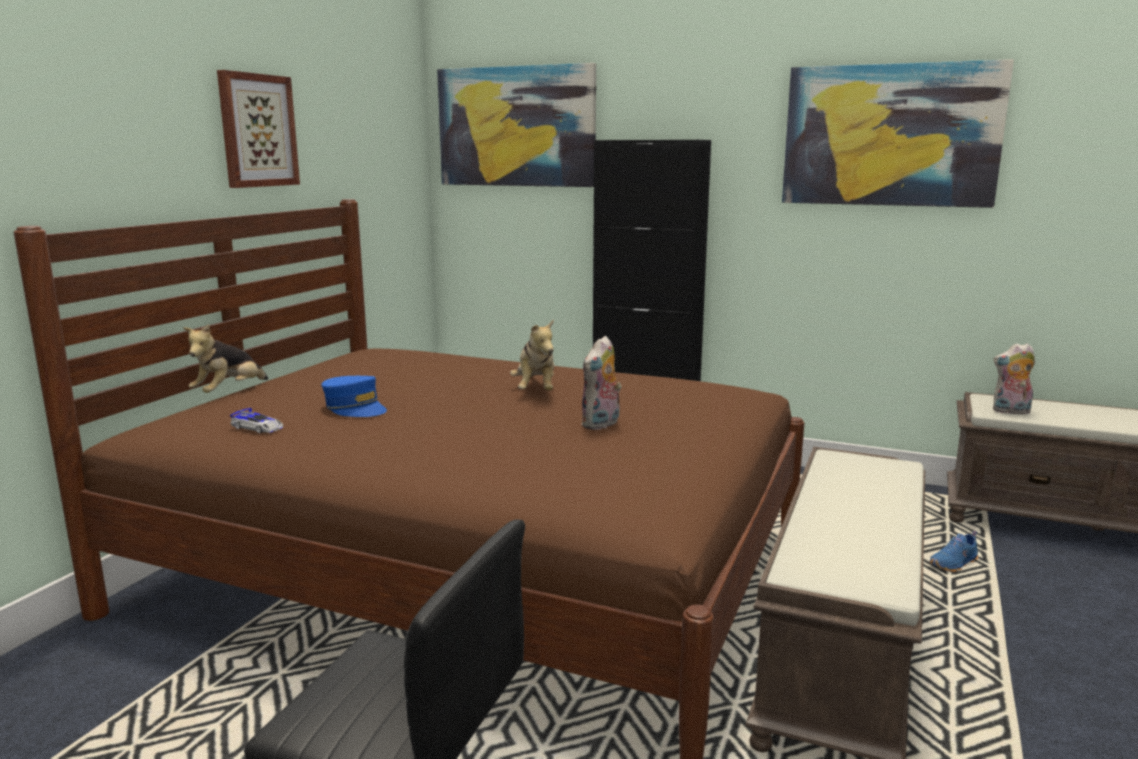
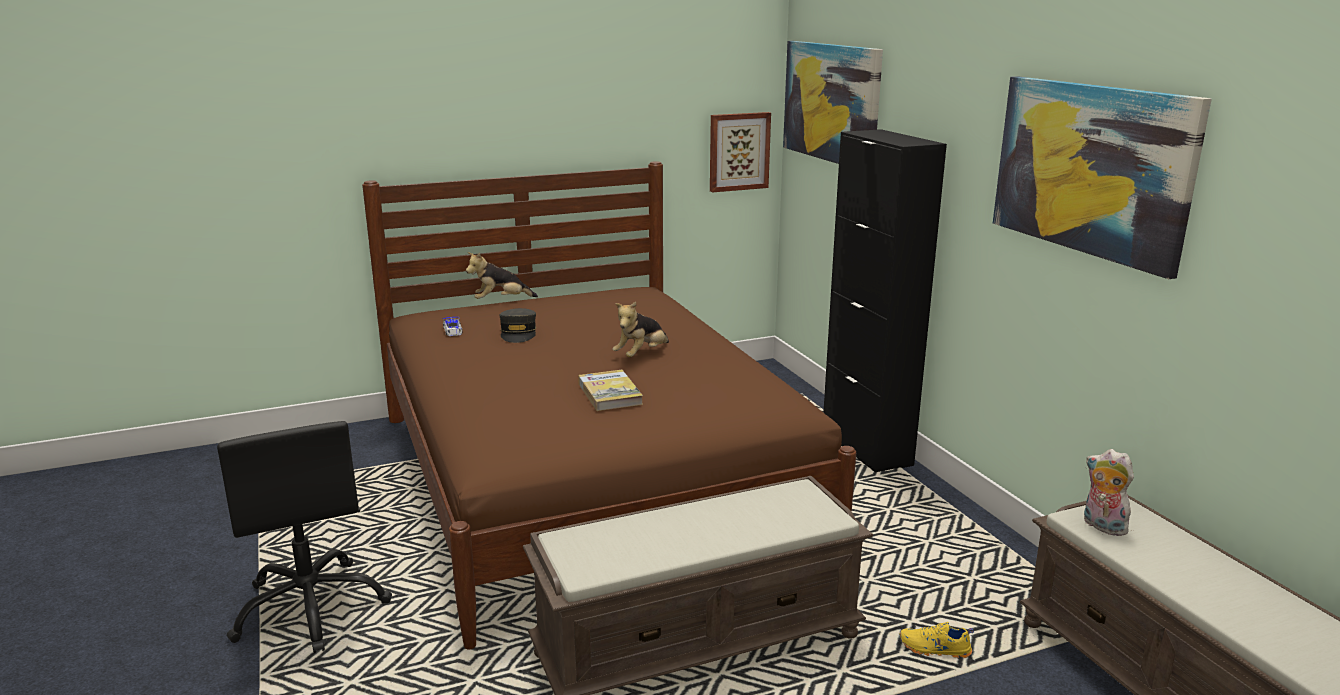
camera: 45 degrees right, 5 degrees up
picture [217,70,300,188] -> picture moved to [710,112,771,193]
blue cap [321,376,387,417] -> grey cap [499,308,536,343]
plush toy [581,336,622,430] -> book [578,370,643,411]
blue shoe [929,531,978,572] -> yellow shoe [900,622,974,658]

